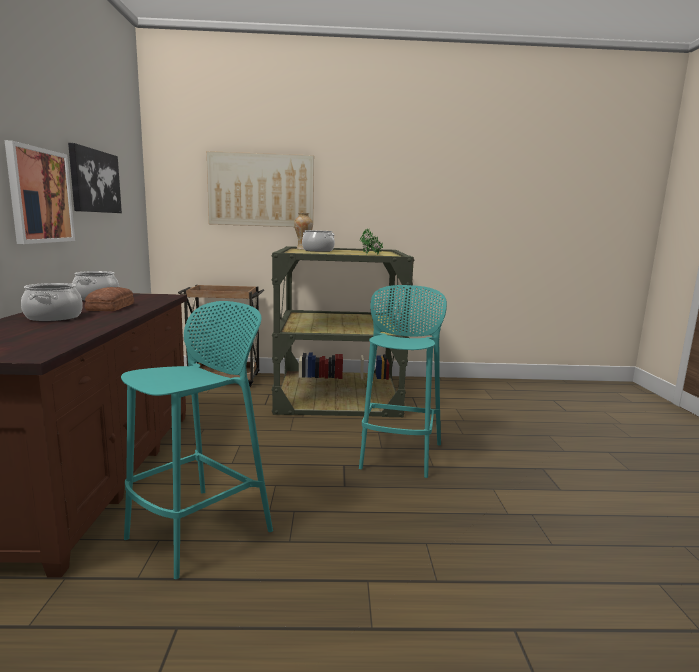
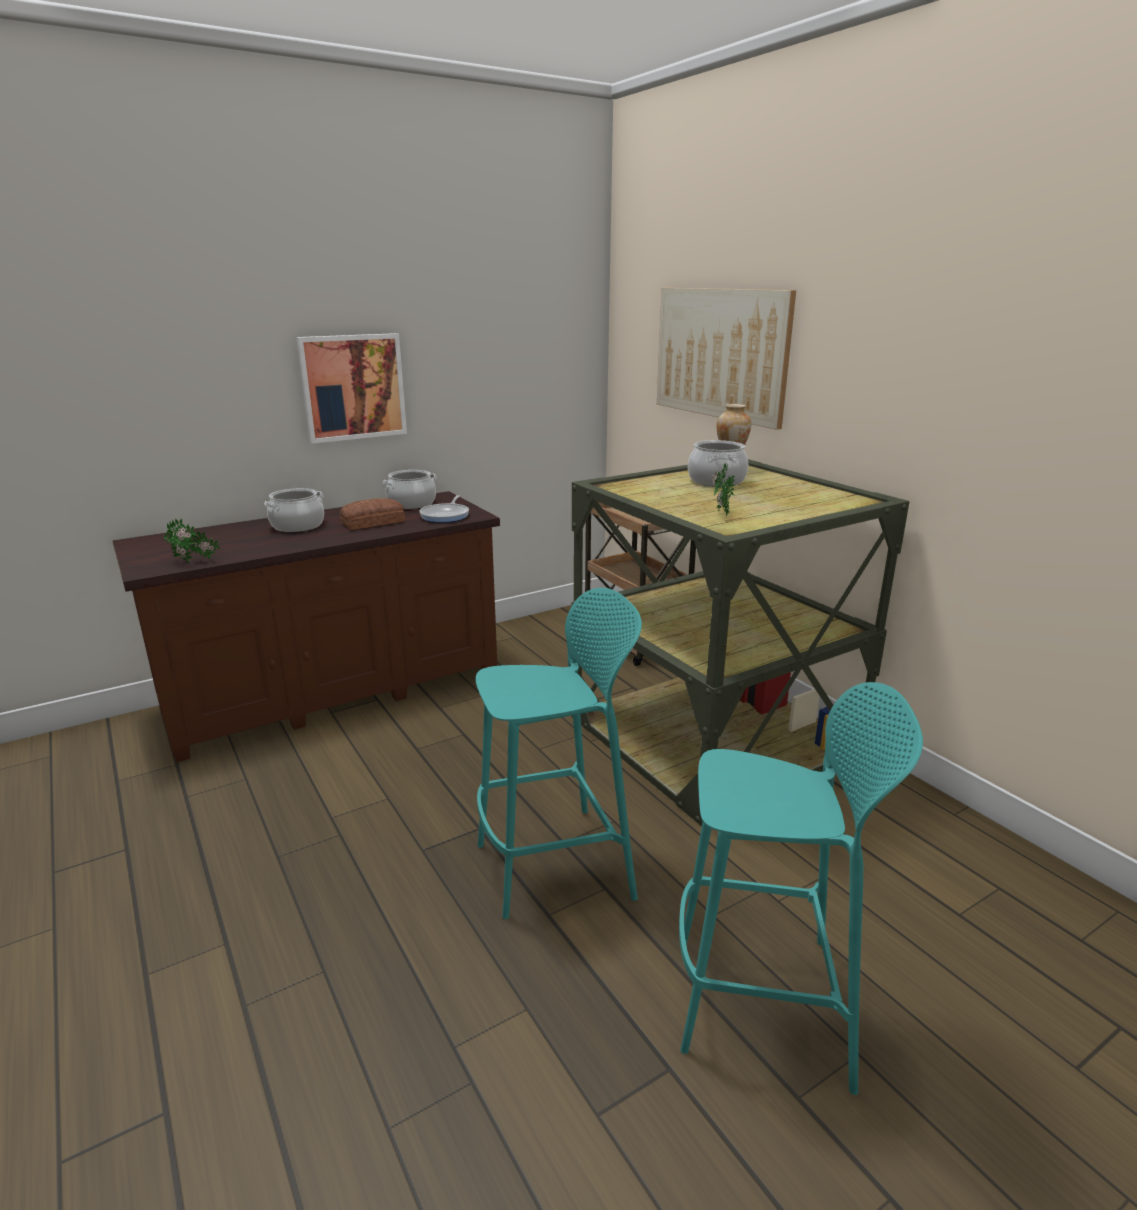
camera: 60 degrees right, 10 degrees up
picture [68,143,122,213] -> none
turquoise stool [121,301,273,579] -> turquoise stool moved to [679,682,923,1095]
none -> potted plant [164,518,220,563]
none -> frying pan [419,495,469,523]

